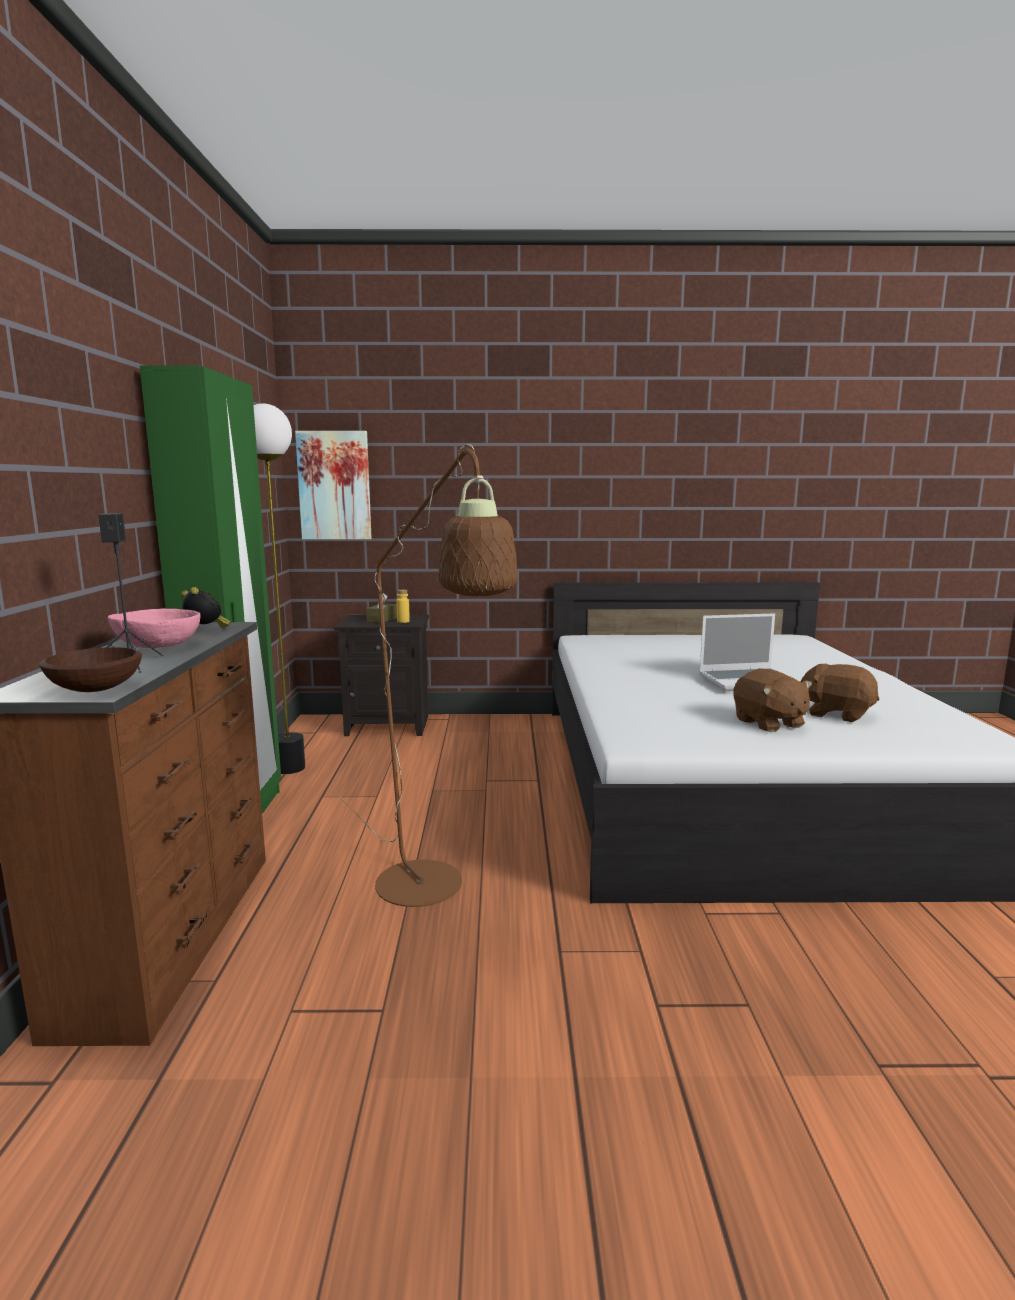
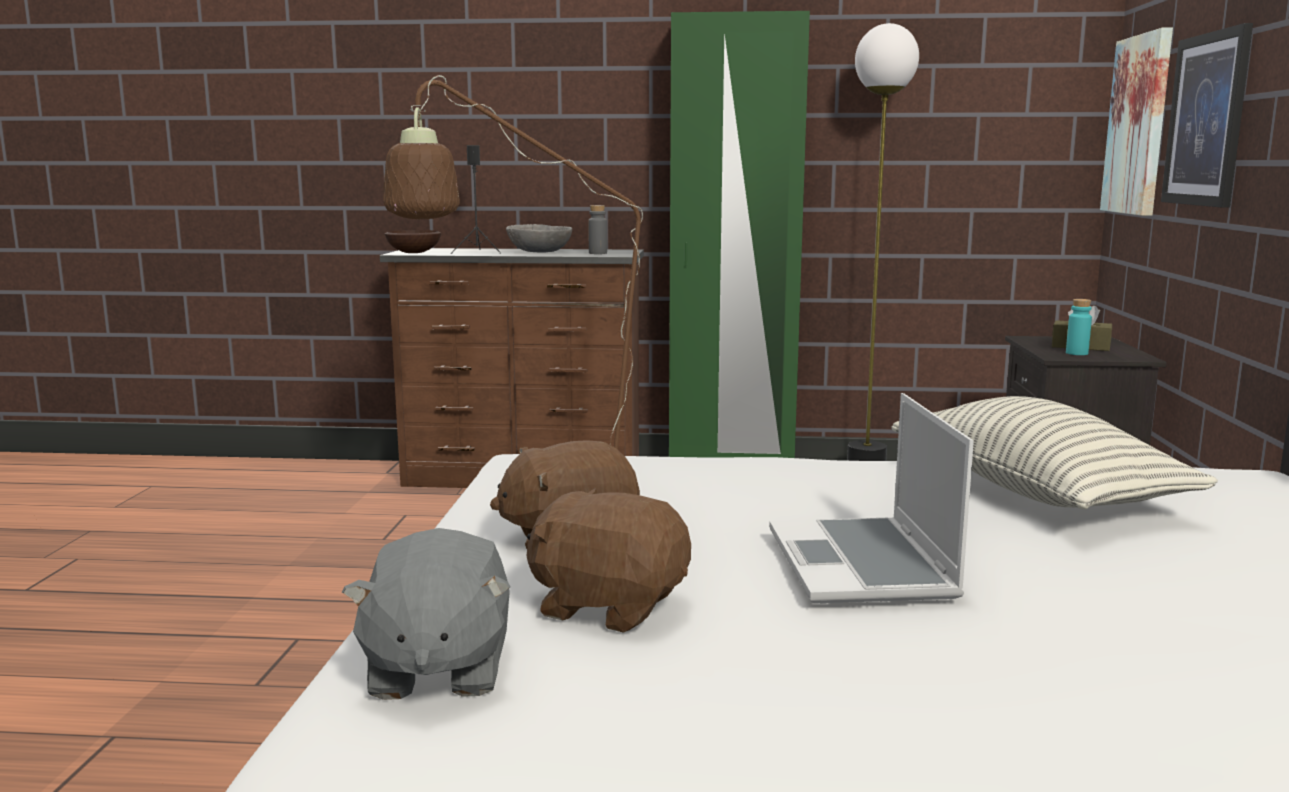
camera: 95 degrees right, 0 degrees up
pink bowl [108,609,201,648] -> grey bowl [506,224,572,253]
alarm clock [181,587,231,627] -> grey bottle [588,205,607,254]
yellow bottle [396,590,410,623] -> turquoise bottle [1066,299,1092,355]
brown plush toy [801,664,879,722] -> brown plush toy turned 105 degrees counterclockwise [525,488,691,633]
none -> grey plush toy [342,528,511,700]
none -> pillow [891,396,1218,510]
none -> picture [1161,23,1253,208]

